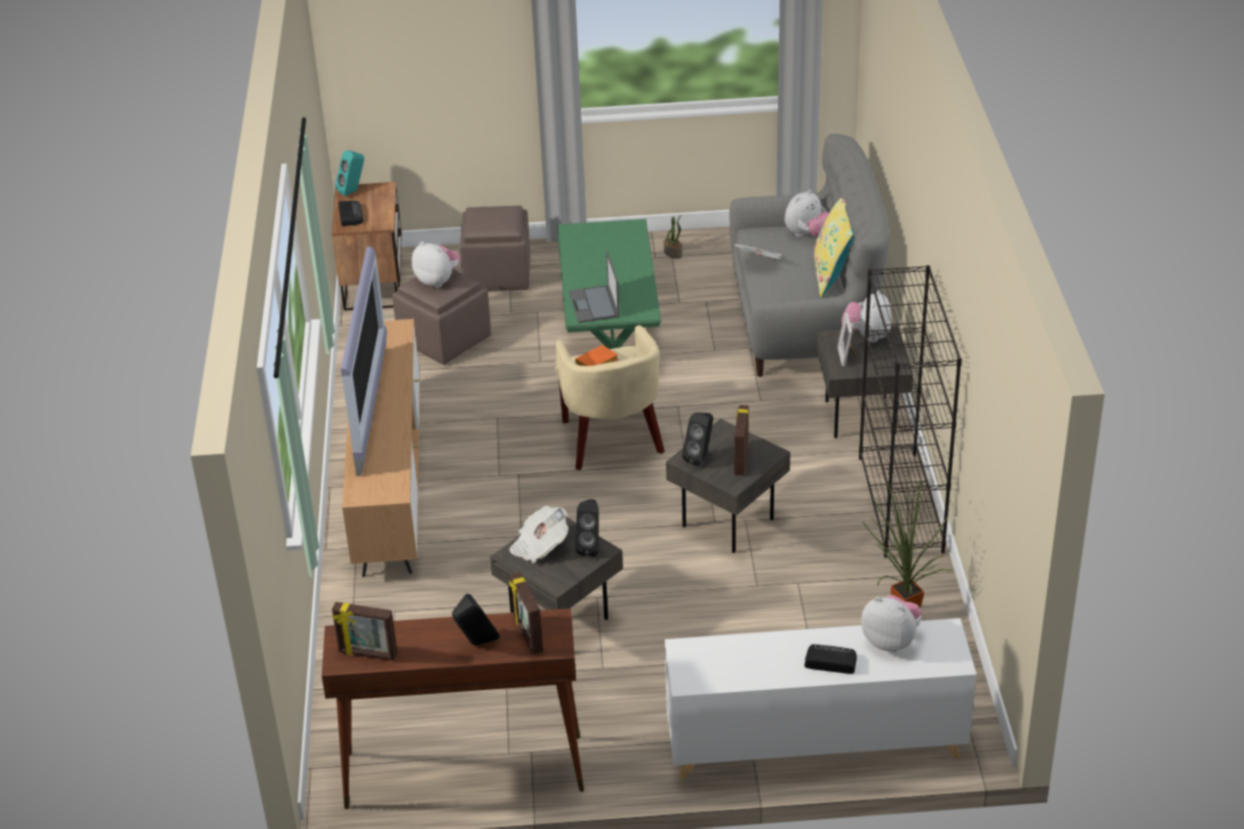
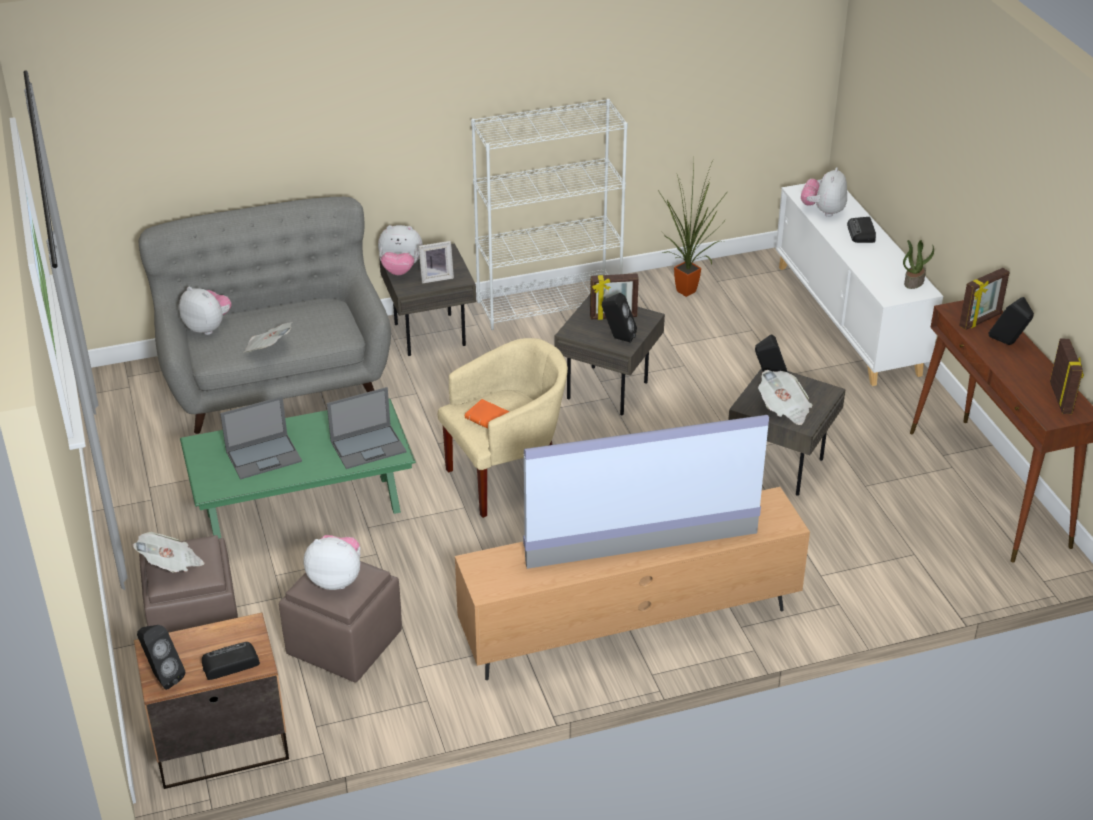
camera: 105 degrees left, 0 degrees up
turquoise speaker [335,150,364,196] -> black speaker [137,625,185,690]
plush toy [412,241,461,288] -> plush toy turned 75 degrees clockwise [303,535,361,590]
potted plant [664,216,682,259] -> potted plant moved to [903,240,934,289]
yellow pillow [814,198,854,298] -> none
black bookcase [859,265,962,558] -> white bookcase [471,99,628,330]
none -> newspaper [133,532,204,573]
none -> laptop [220,396,302,480]

